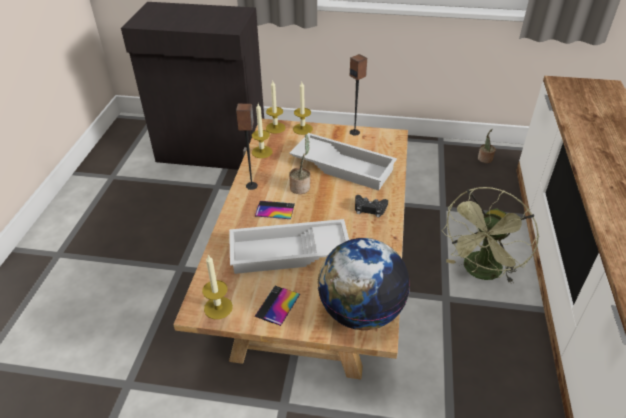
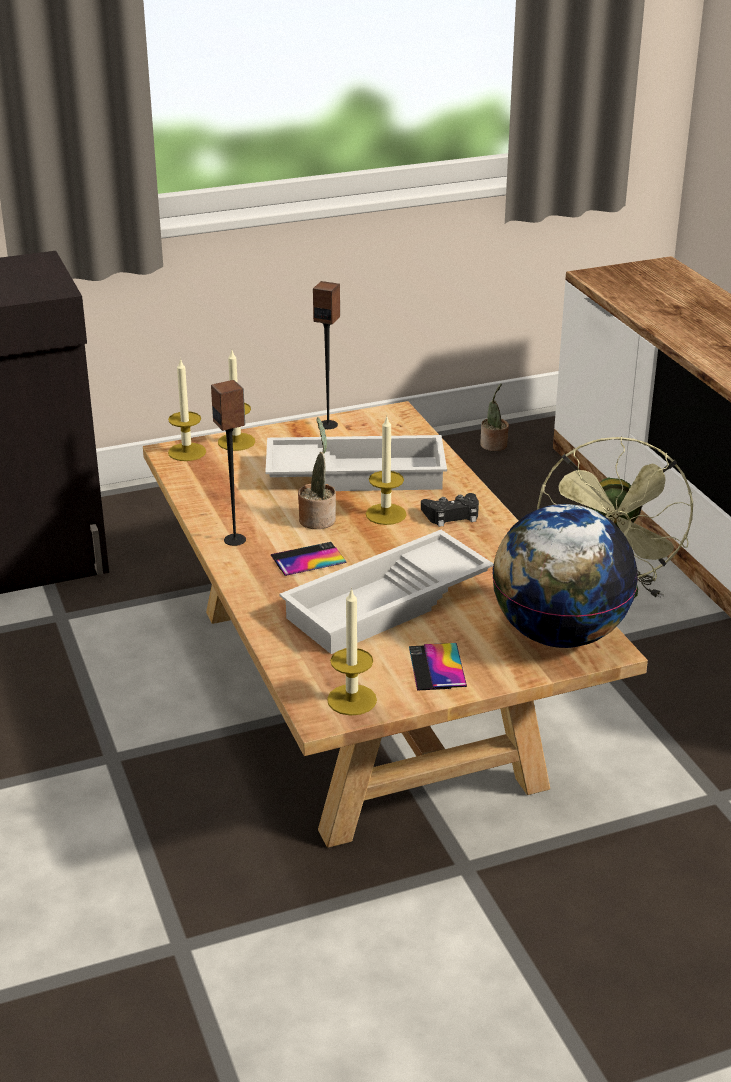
camera: 30 degrees left, 10 degrees down
candle [252,104,273,158] -> candle moved to [366,417,407,525]

